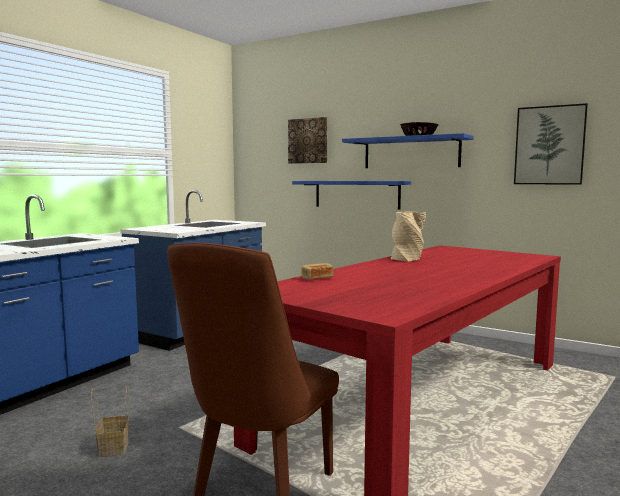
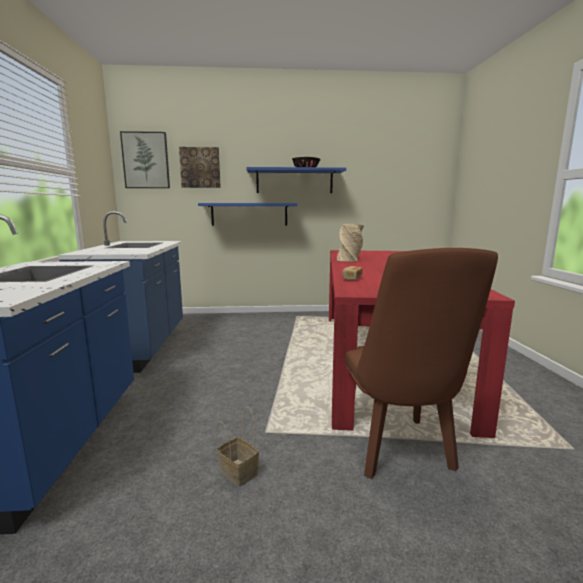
camera: 35 degrees left, 5 degrees up
picture [514,103,588,185] -> picture moved to [120,131,170,188]

